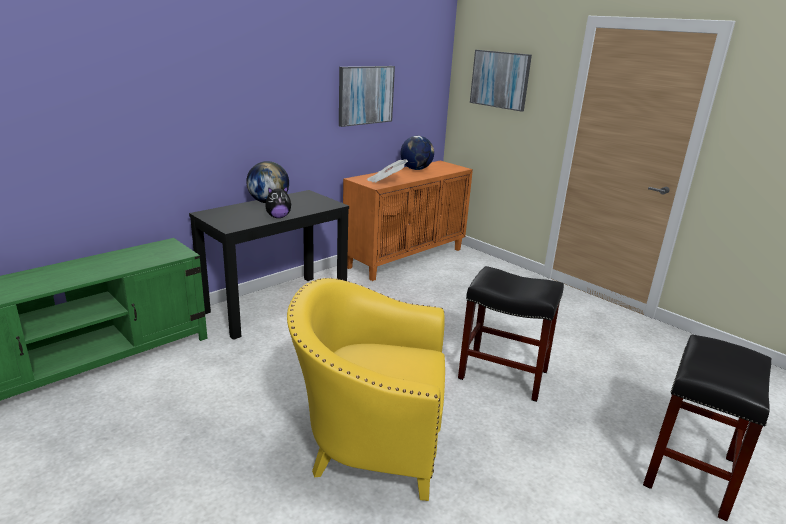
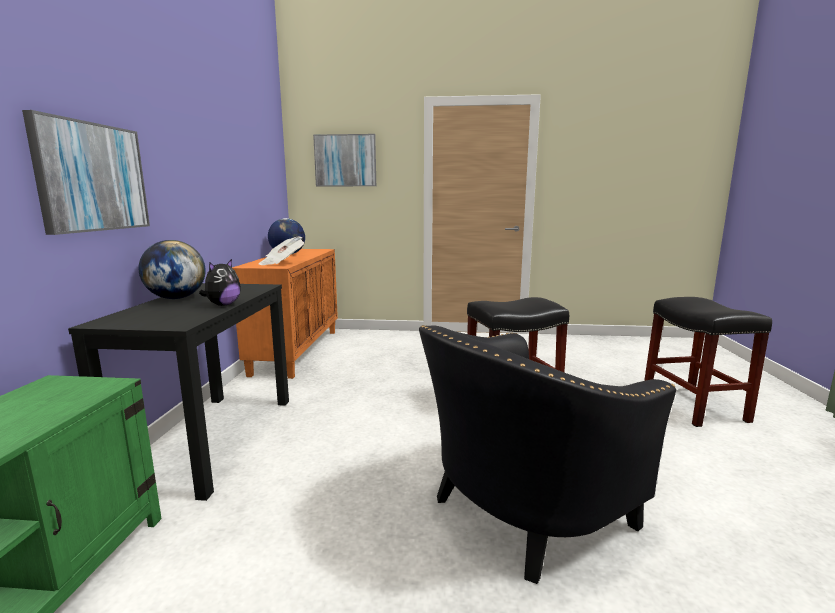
camera: 40 degrees left, 10 degrees down
yellow armchair [287,278,445,501] -> black armchair [419,325,676,584]
picture [339,66,395,127] -> picture moved to [22,110,150,235]

